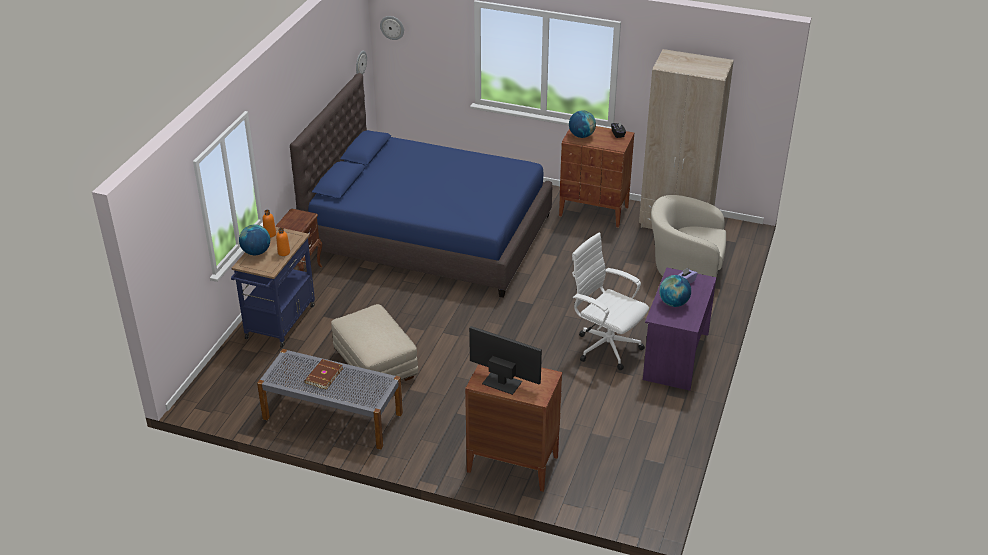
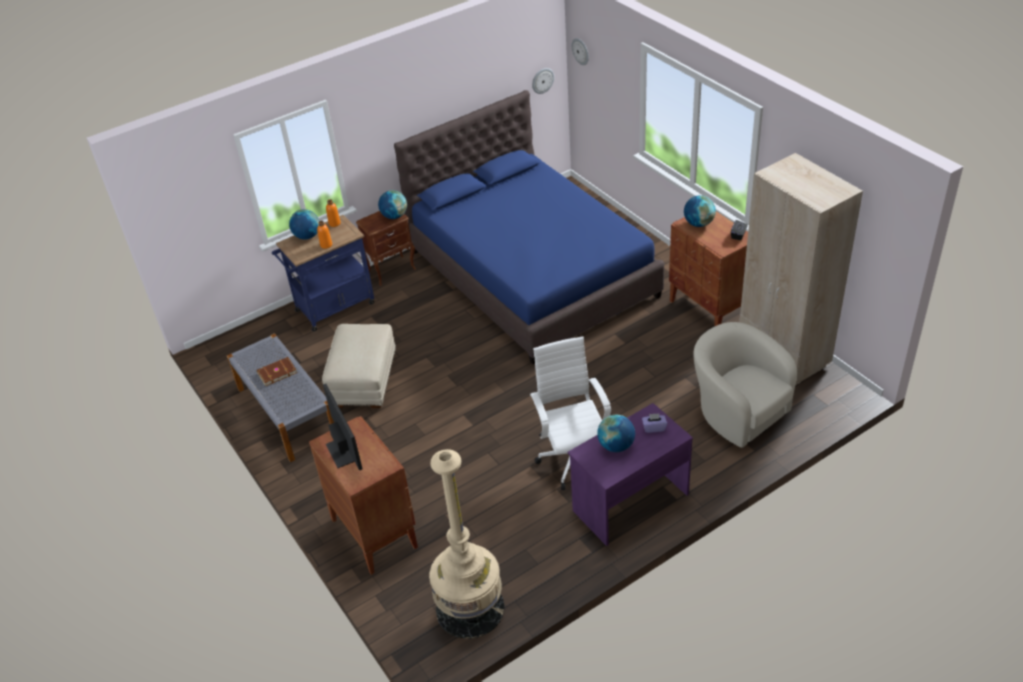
camera: 40 degrees right, 5 degrees up
none -> globe [378,190,407,219]
none -> beige floor lamp [429,449,504,639]

